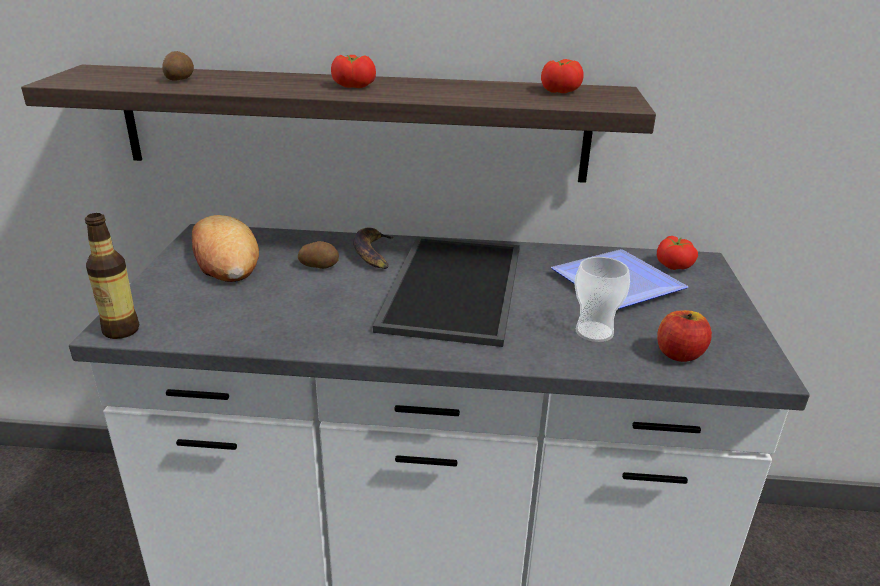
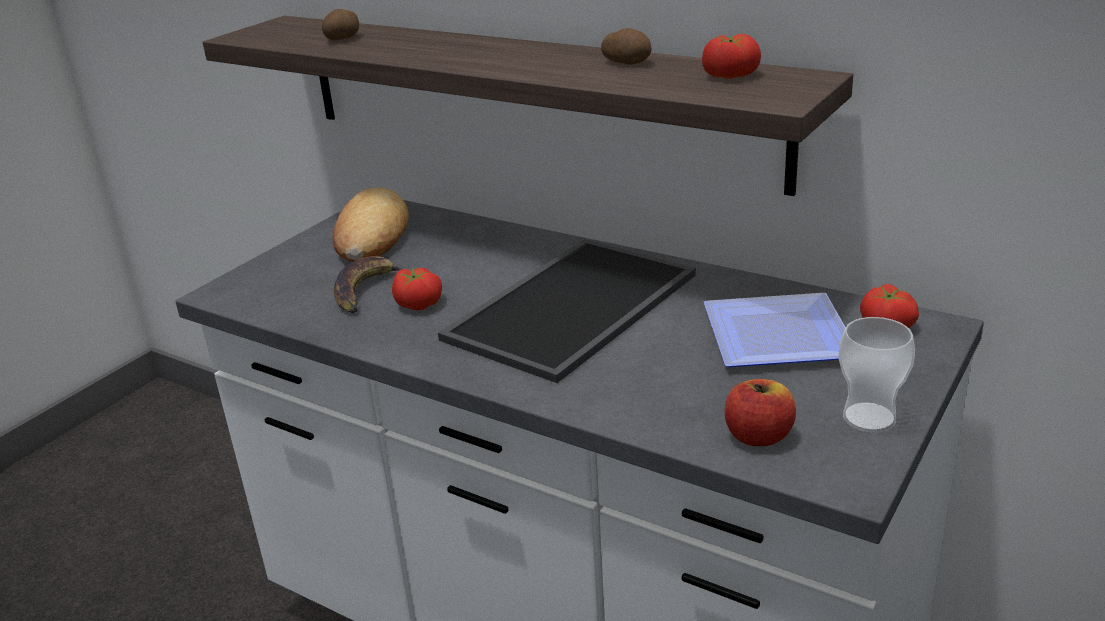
camera: 30 degrees right, 0 degrees up
bottle [85,213,139,339] -> none
potato [298,241,339,269] -> potato moved to [601,28,652,64]
tomato [331,55,376,88] -> tomato moved to [392,268,442,310]
banana [353,227,395,269] -> banana moved to [334,256,401,313]
cup [574,257,630,342] -> cup moved to [838,317,915,433]

